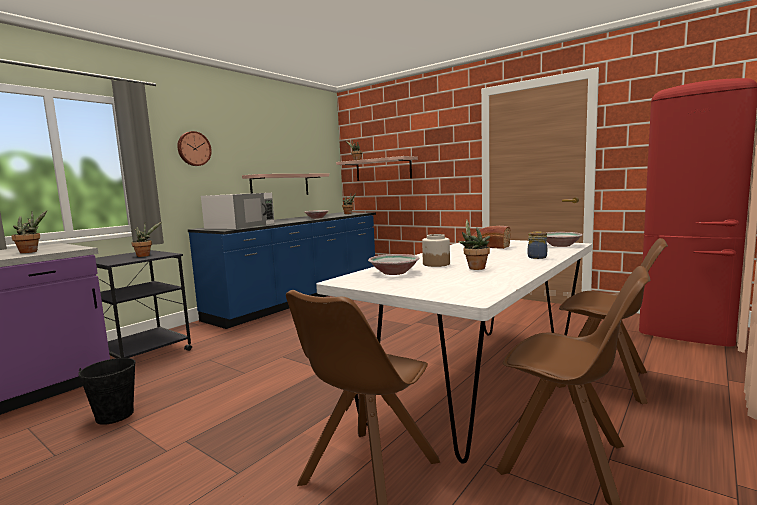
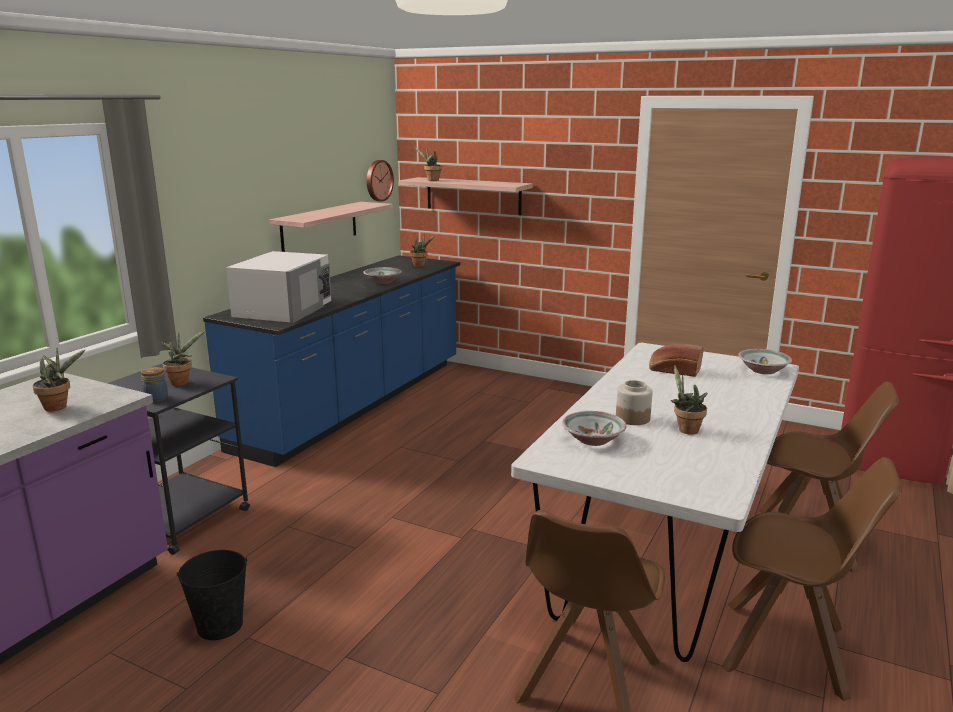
camera: 10 degrees left, 10 degrees up
wall clock [177,131,212,166] -> wall clock moved to [367,160,394,202]
jar [528,232,547,259] -> jar moved to [141,367,168,402]

